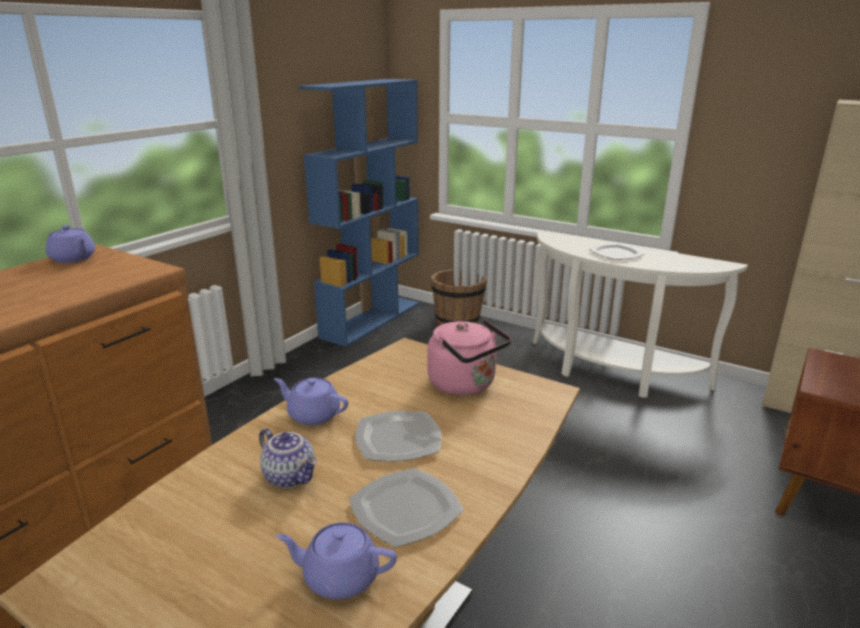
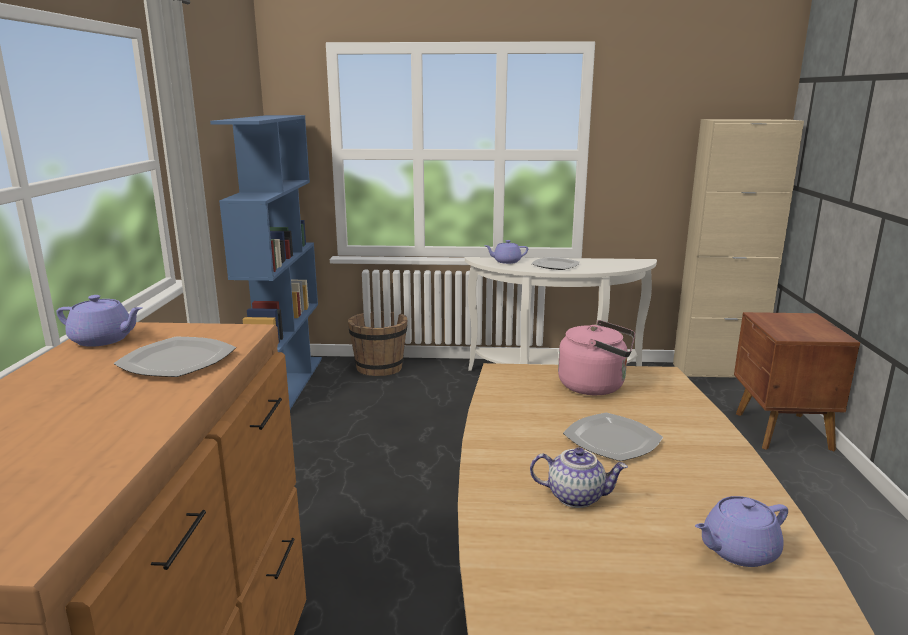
camera: 30 degrees left, 5 degrees down
purple teapot [274,378,348,425] -> purple teapot moved to [484,240,528,264]
plate [349,468,464,547] -> plate moved to [113,337,236,377]

